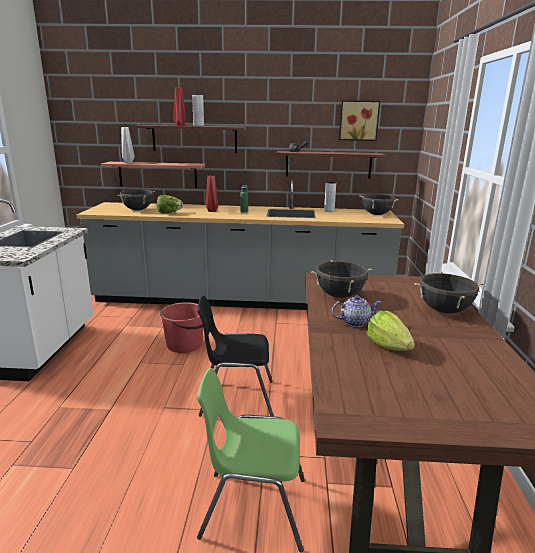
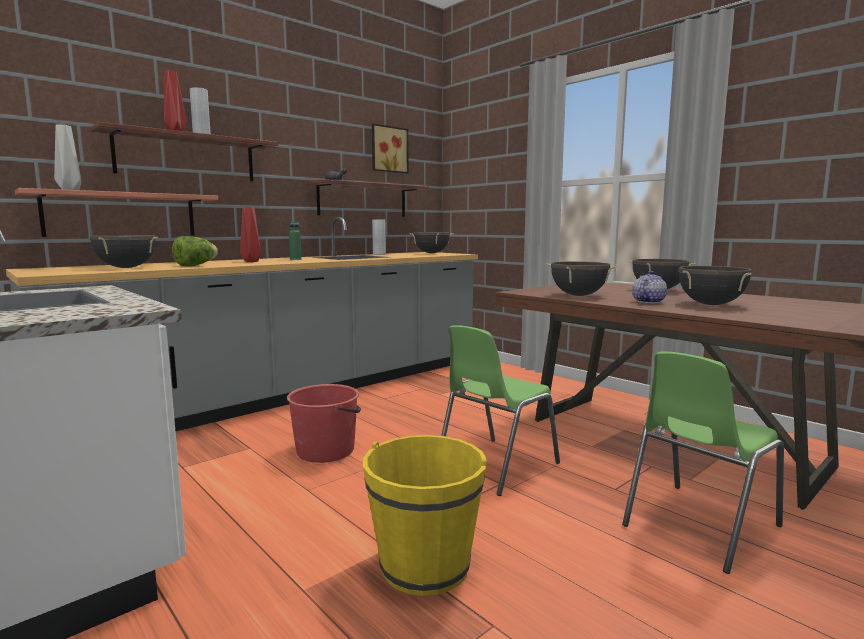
camera: 45 degrees left, 10 degrees down
black chair [197,296,274,417] -> green chair [441,325,560,496]
lettuce [367,311,415,351] -> black cooking pot [678,266,752,305]
none -> yellow bucket [363,435,487,596]

